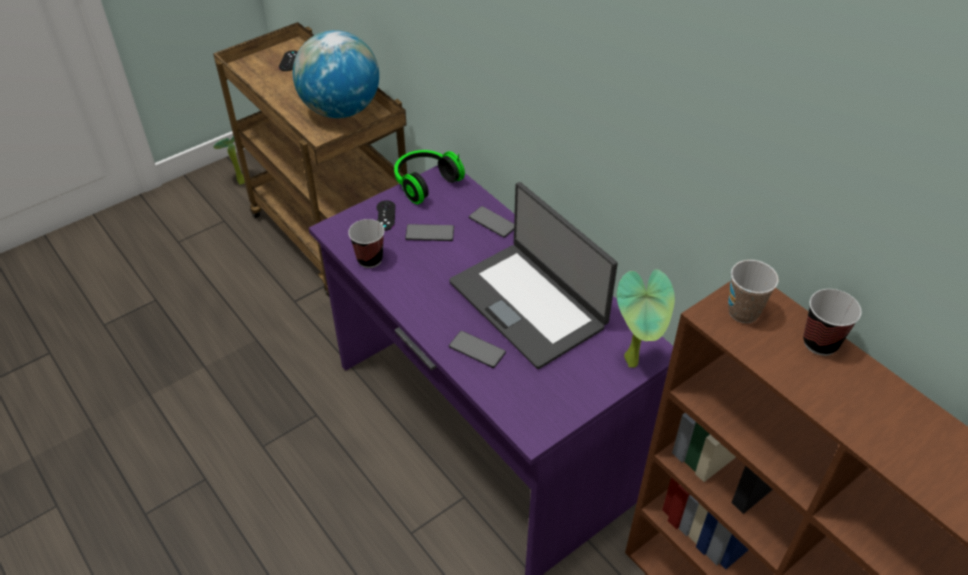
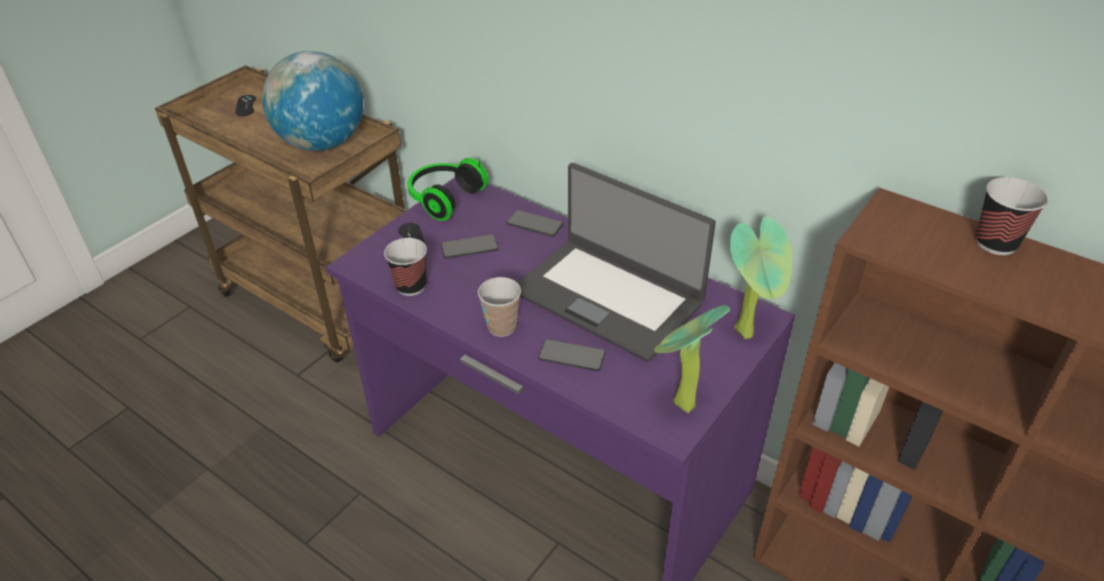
camera: 15 degrees left, 5 degrees down
potted plant [213,136,245,185] -> potted plant moved to [654,305,730,413]
cup [728,260,779,323] -> cup moved to [478,277,521,337]

